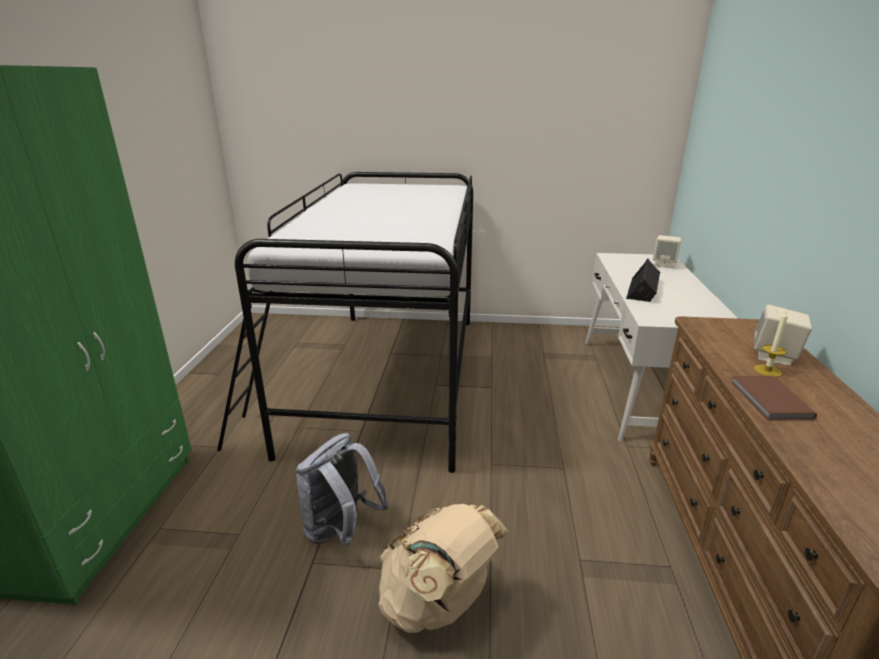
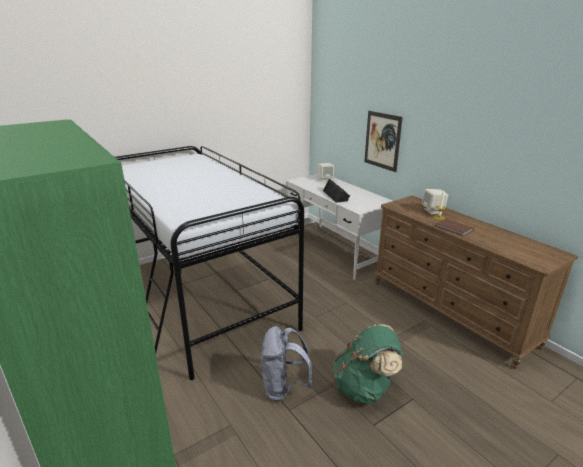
camera: 40 degrees left, 0 degrees up
beige backpack [379,504,509,633] -> green backpack [334,324,403,403]
none -> picture [364,111,403,172]

